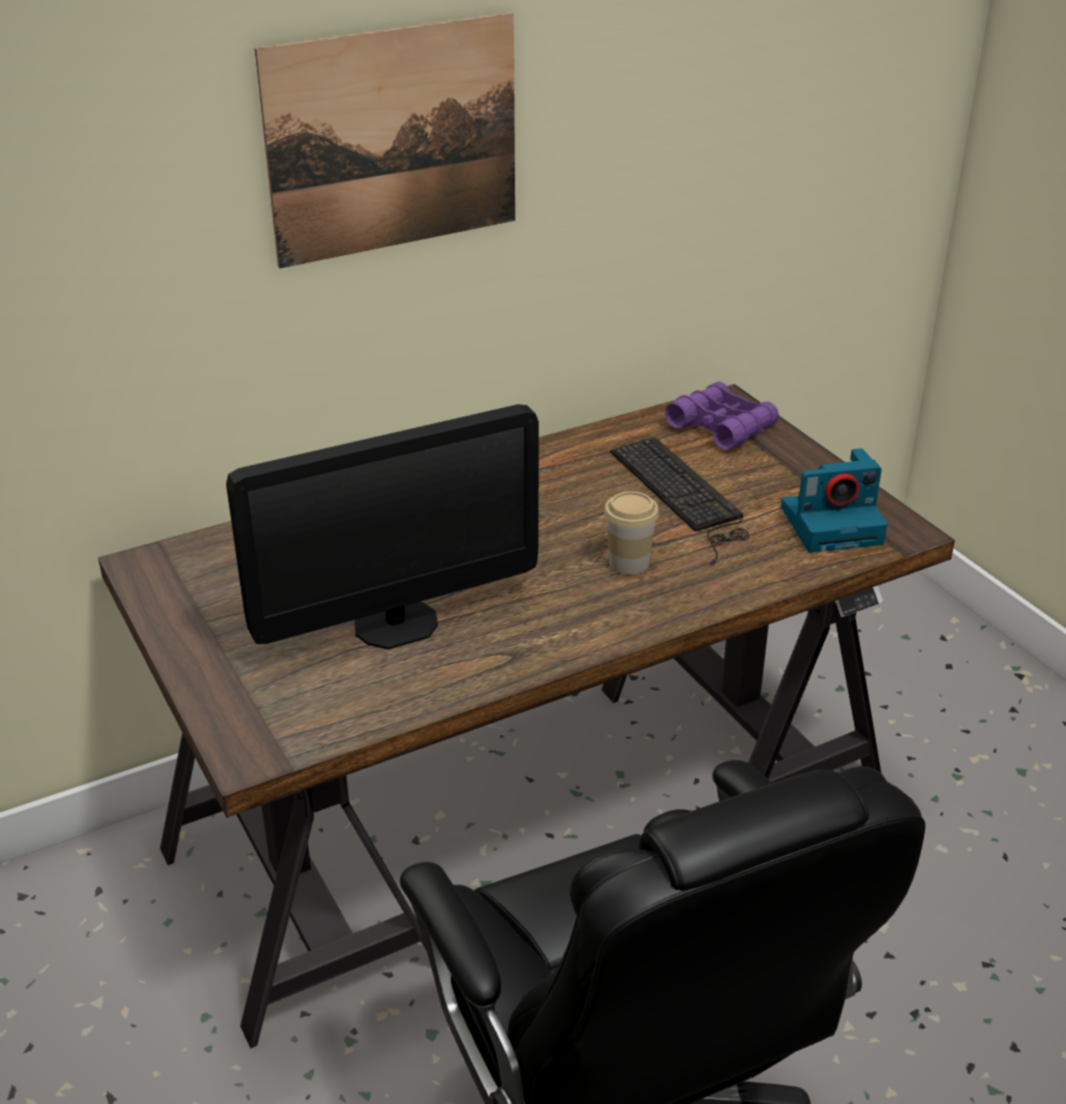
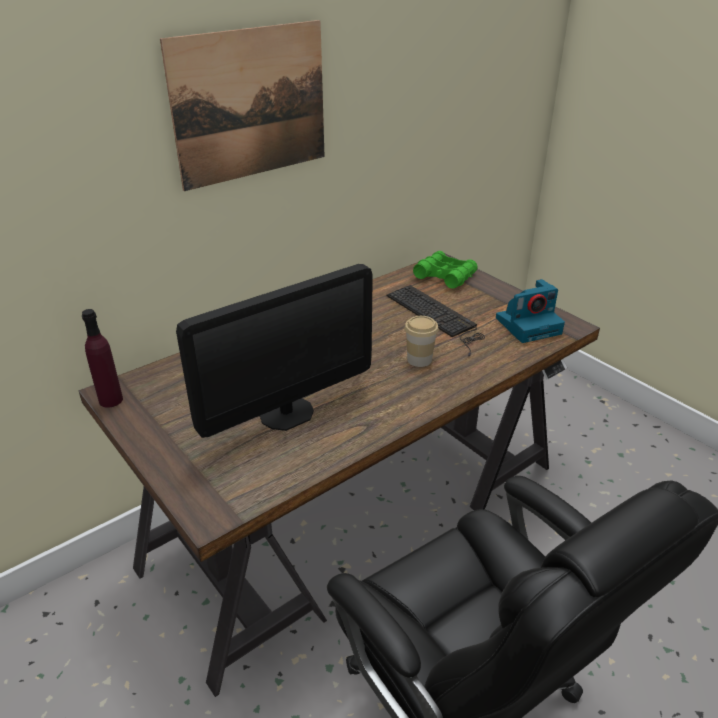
camera: 10 degrees left, 0 degrees up
purple binoculars [665,382,779,450] -> green binoculars [413,251,478,289]
none -> purple bottle [82,309,123,408]

